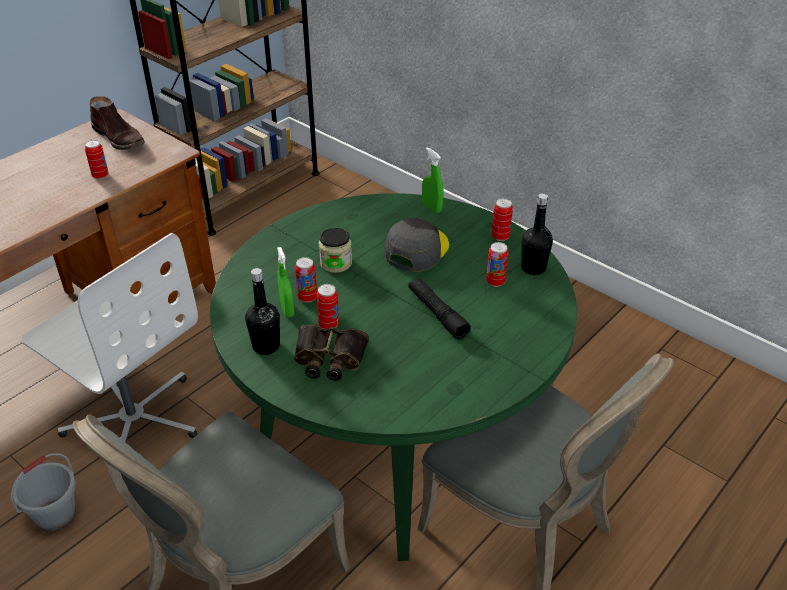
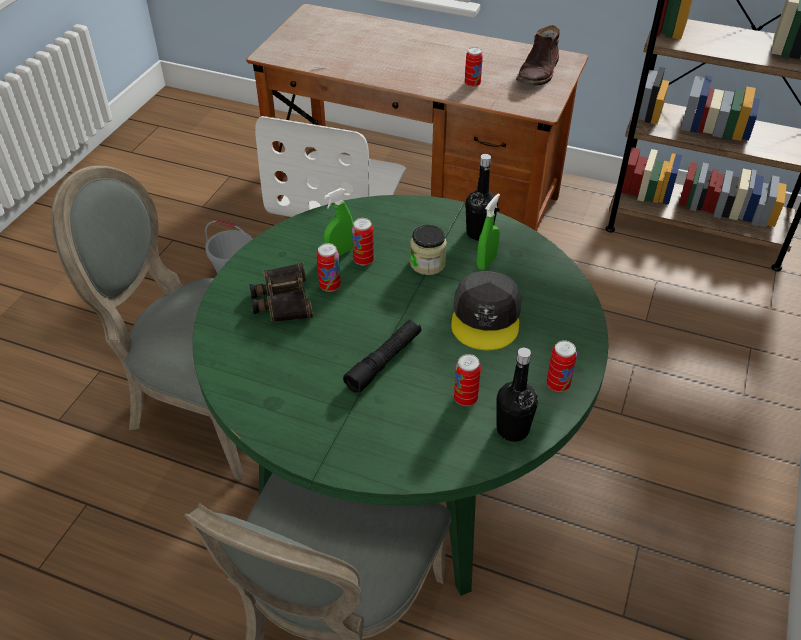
camera: 70 degrees right, 5 degrees up
black bottle [245,268,280,355] -> black bottle moved to [465,154,498,241]
grey cap [384,218,449,272] -> grey cap turned 90 degrees clockwise [451,271,522,350]
green spray bottle [422,147,444,213] -> green spray bottle moved to [477,193,500,270]

